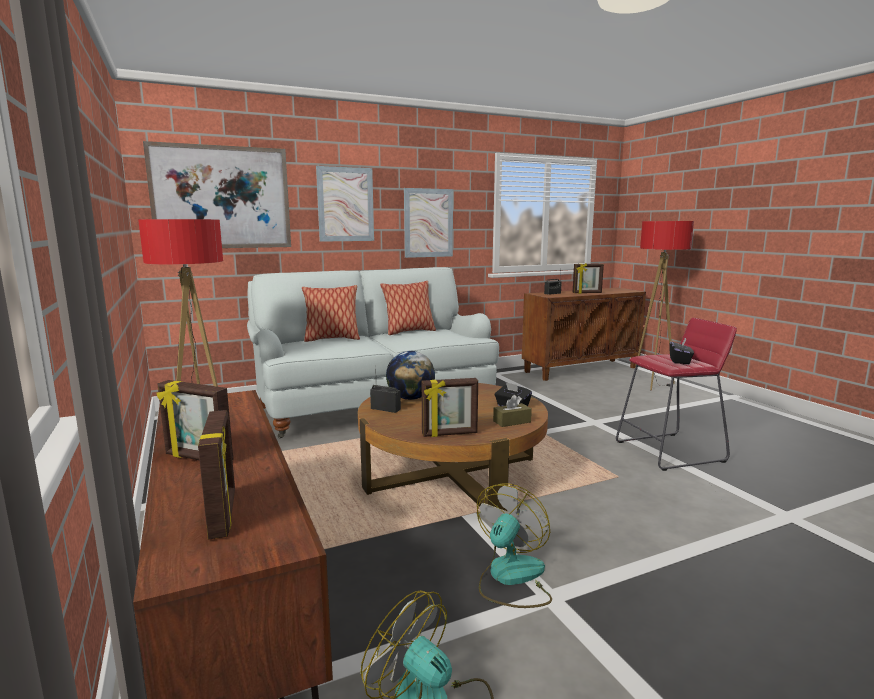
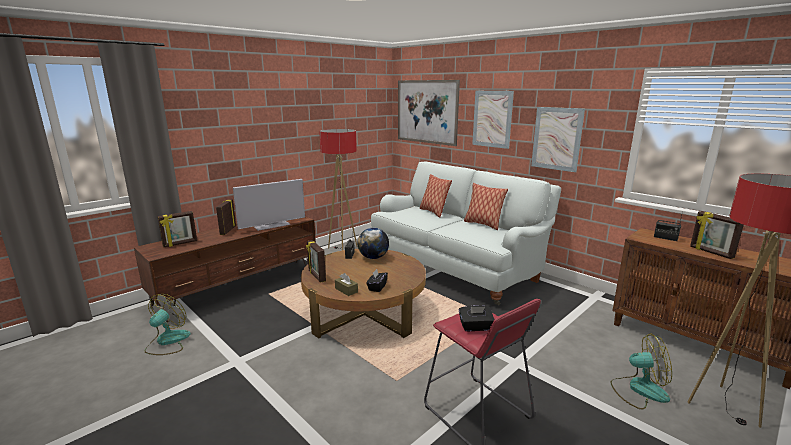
camera: 70 degrees right, 5 degrees up
fan [477,483,552,608] -> fan moved to [610,334,672,409]
none -> television [233,179,305,231]

